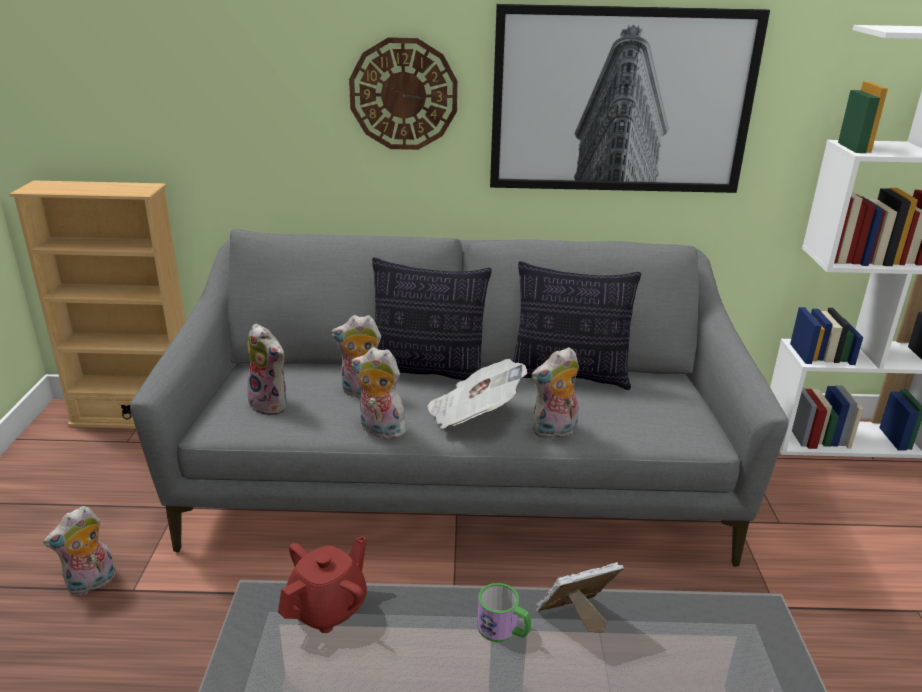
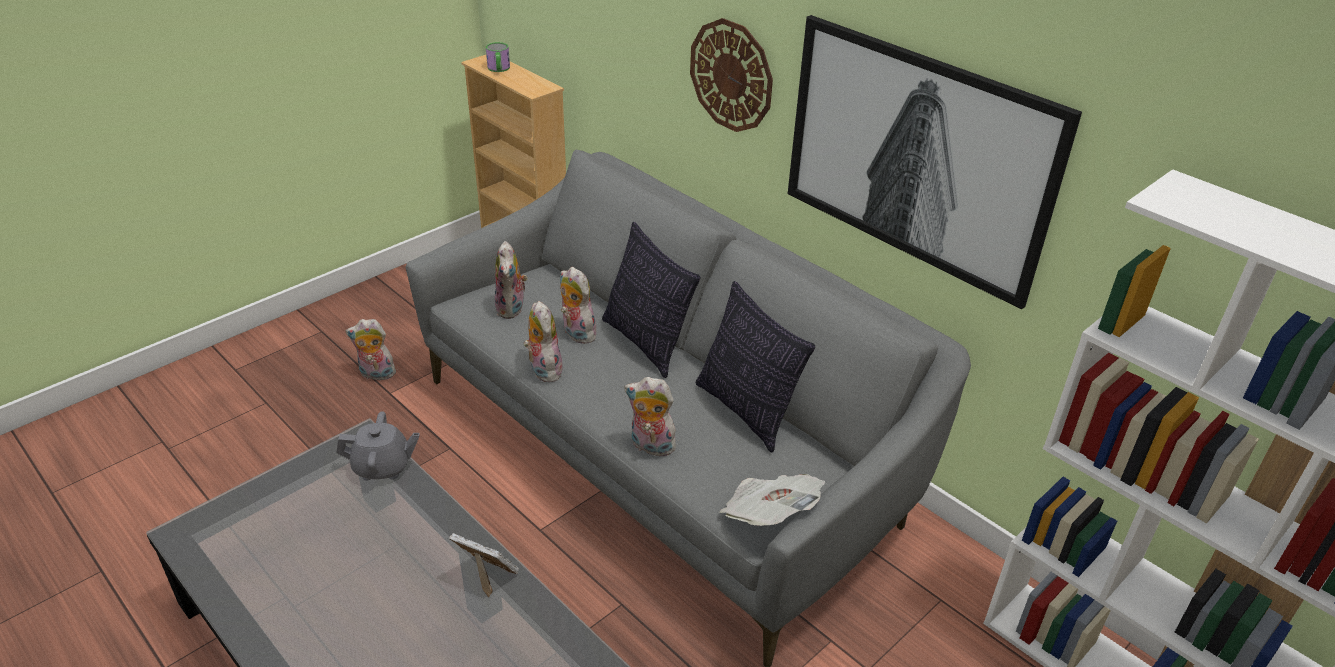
camera: 45 degrees right, 10 degrees up
red teapot [278,536,367,633] -> grey teapot [337,411,420,481]
newspaper [427,359,527,429] -> newspaper moved to [720,474,825,526]
mug [477,583,531,642] -> mug moved to [486,42,510,72]

